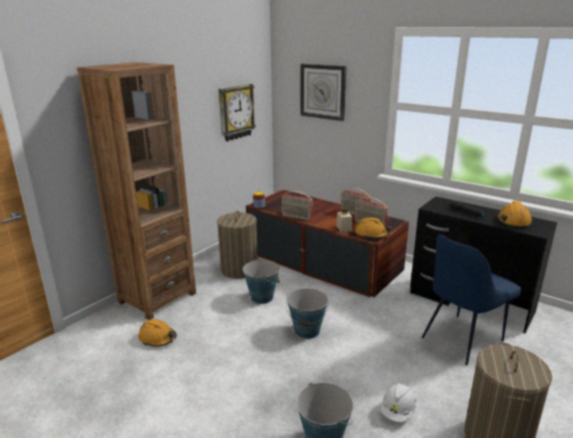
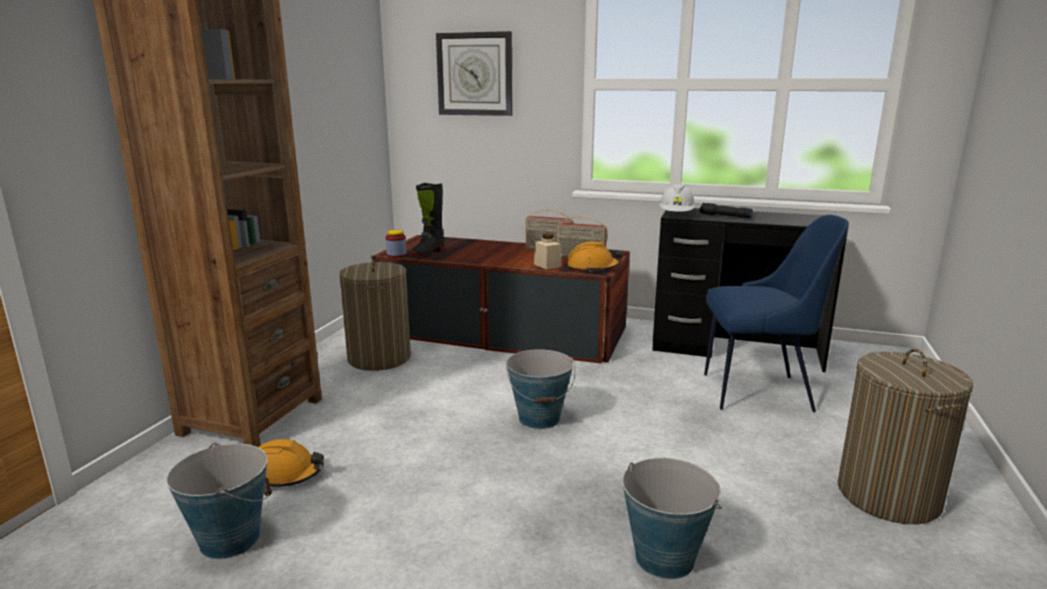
camera: 20 degrees left, 5 degrees down
wall clock [219,84,256,142] -> none
bucket [243,258,280,304] -> bucket moved to [166,443,272,559]
radio [282,191,313,221] -> none
white hard hat [381,383,417,422] -> white hard hat moved to [659,184,696,212]
blue chair [422,234,521,366] -> blue chair turned 120 degrees counterclockwise [704,215,849,412]
orange hard hat [497,201,533,229] -> none
none -> black boot [411,183,444,257]

